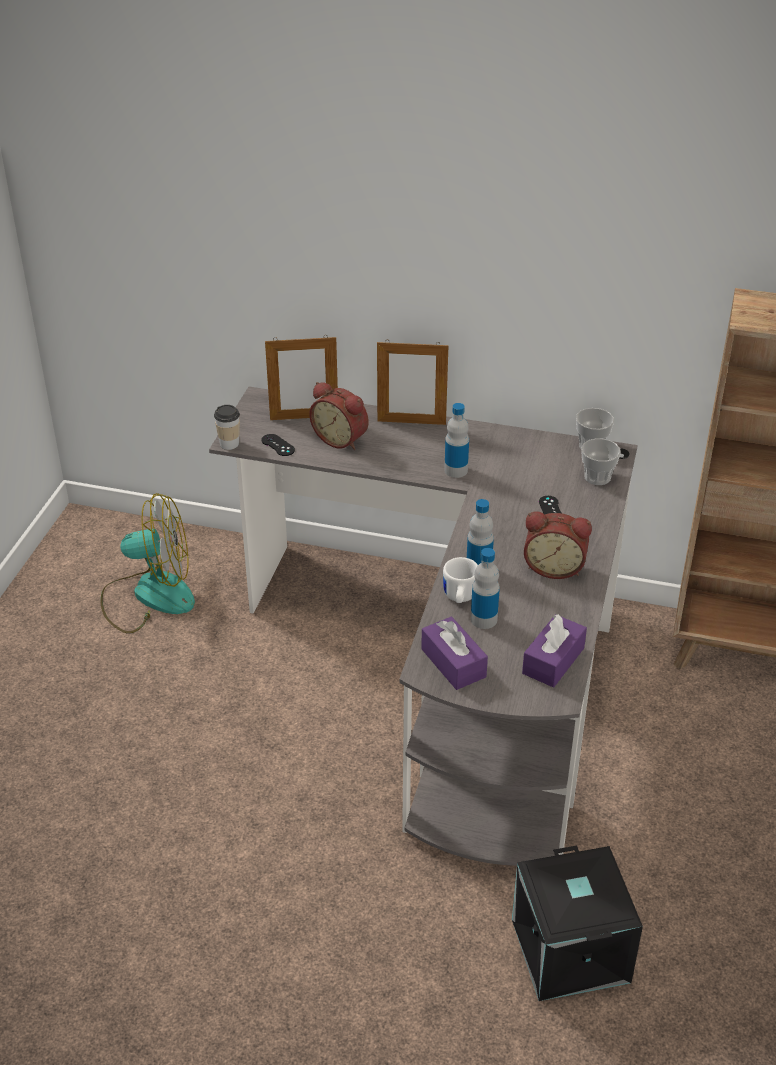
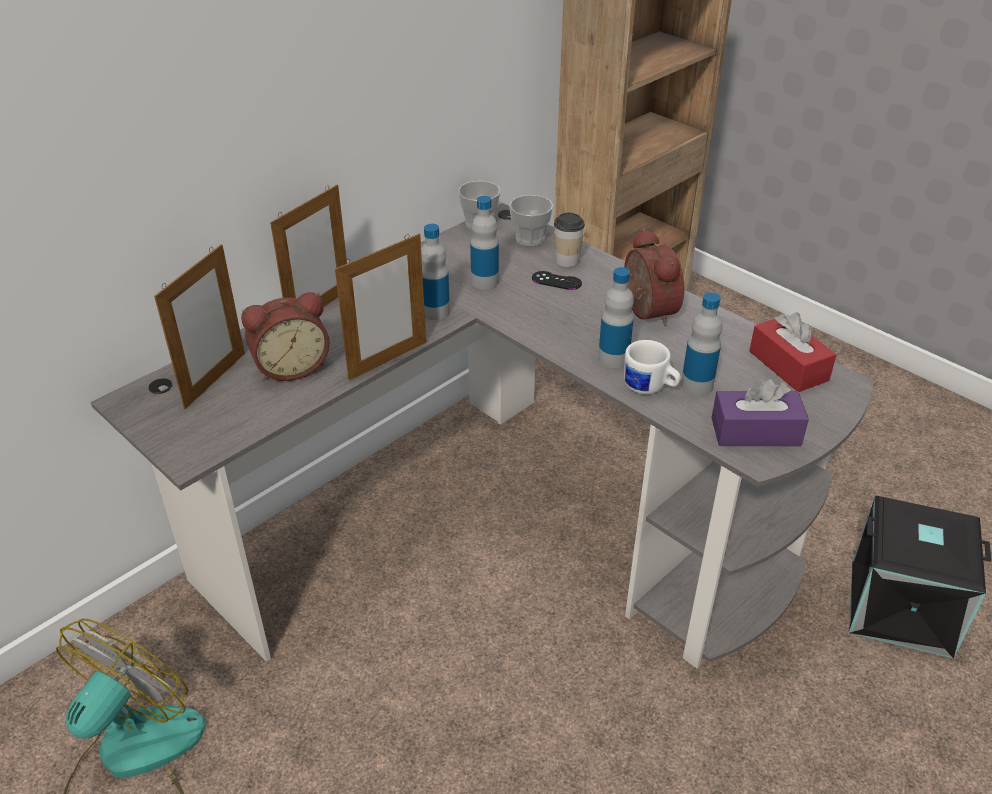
camera: 60 degrees left, 0 degrees up
cup [214,405,240,450] -> cup moved to [554,213,585,267]
black game controller [261,434,295,456] -> none
purple tissue box [522,614,587,687] -> red tissue box [749,312,837,392]
alarm clock [524,512,592,579] -> alarm clock turned 60 degrees counterclockwise [624,228,684,326]
none -> picture frame [335,234,426,380]
none -> bottle [470,196,499,289]

